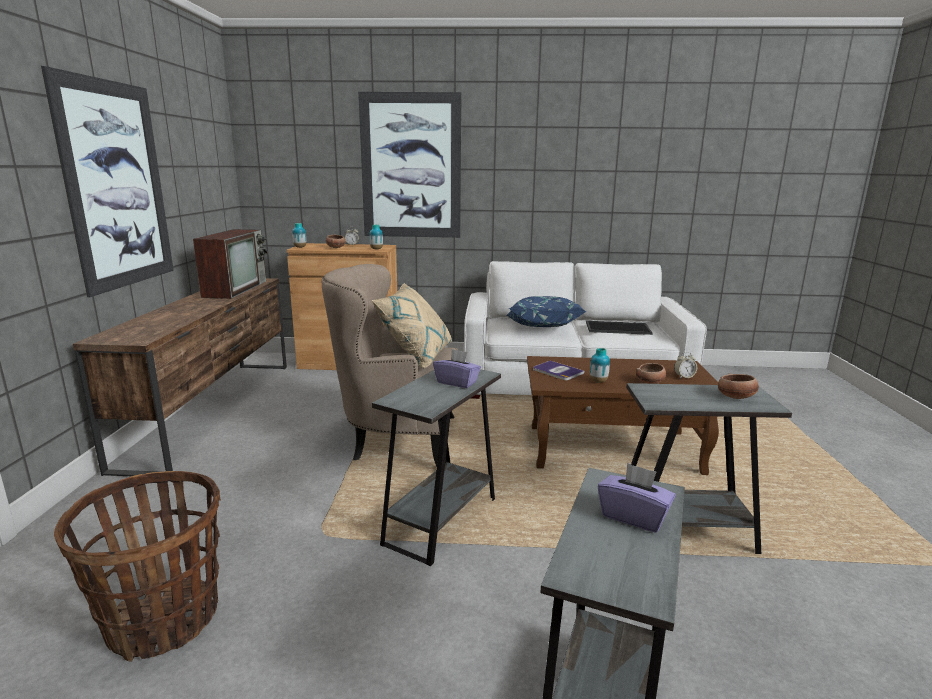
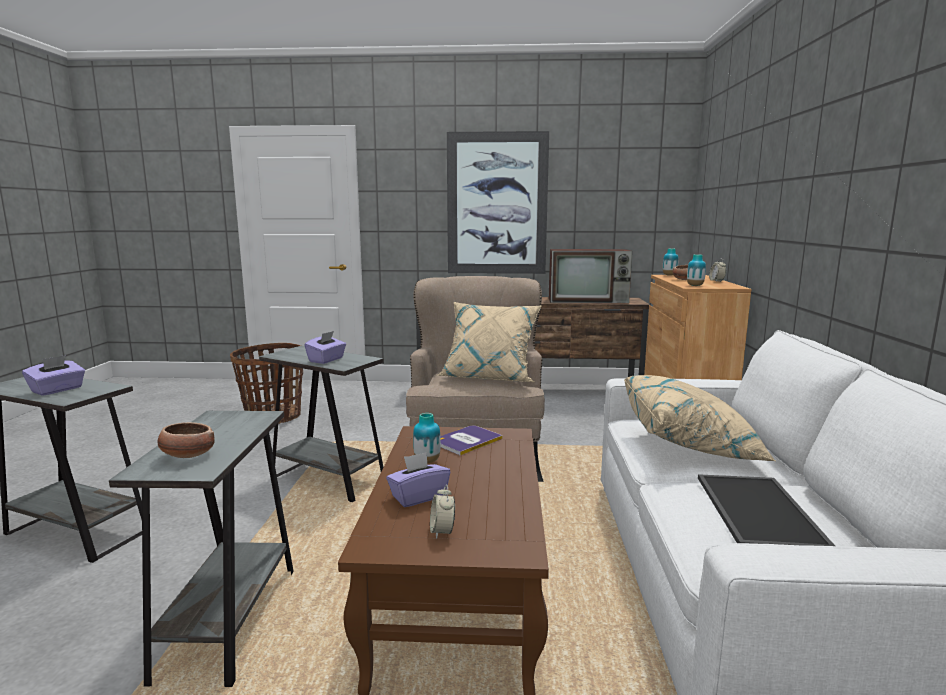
camera: 90 degrees right, 5 degrees down
picture [358,92,461,238] -> none
blue pillow [507,296,587,327] -> beige pillow [624,375,776,462]
bowl [636,363,666,384] -> purple tissue box [386,452,450,507]

